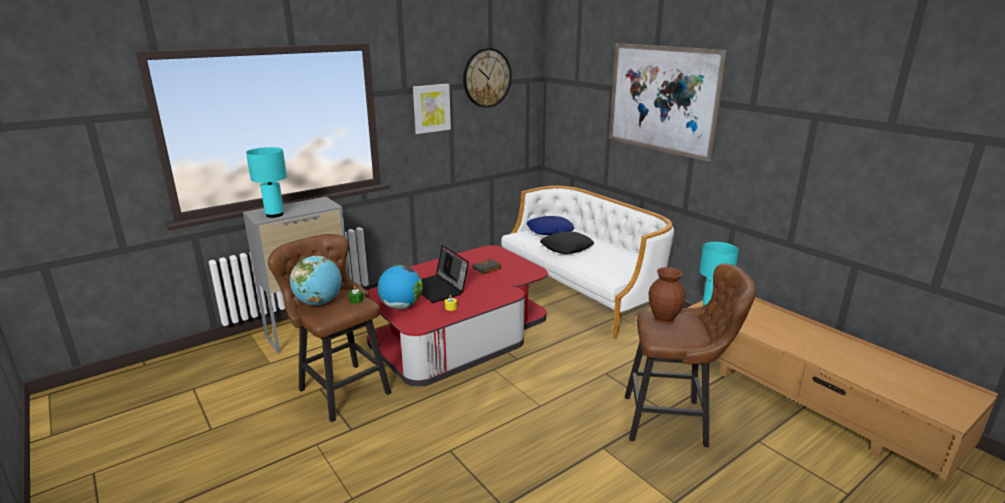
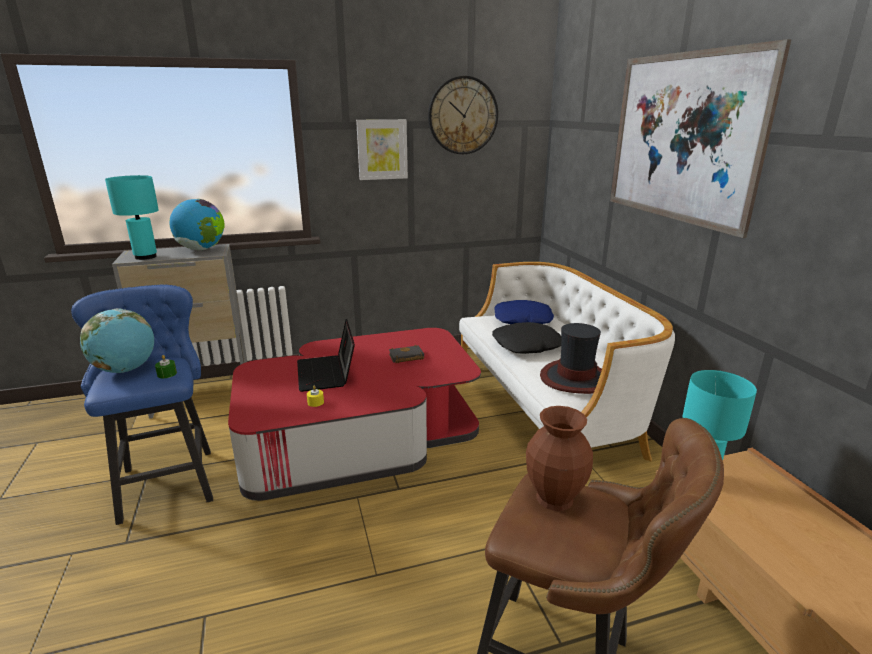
camera: 20 degrees right, 0 degrees up
brown stool [268,234,391,422] -> blue stool [71,284,213,525]
globe [378,265,423,309] -> globe moved to [169,199,225,250]
none -> hat [540,323,602,394]

